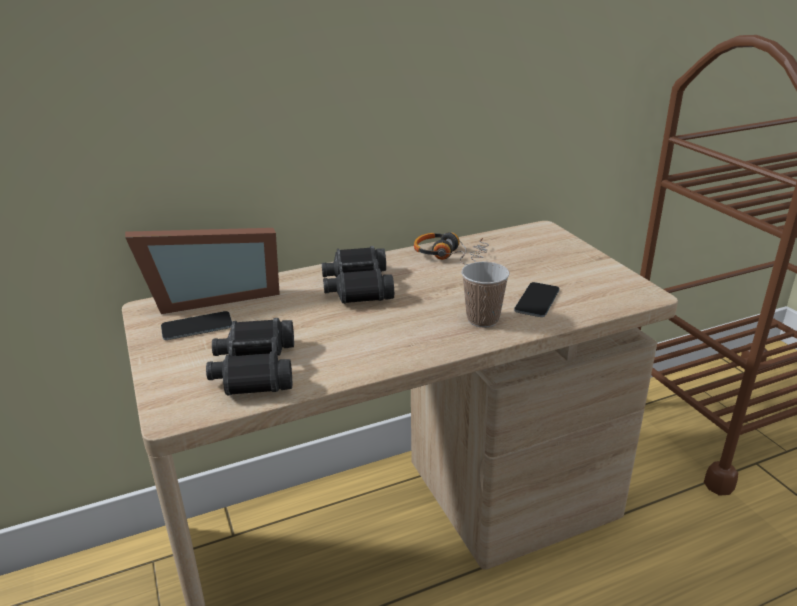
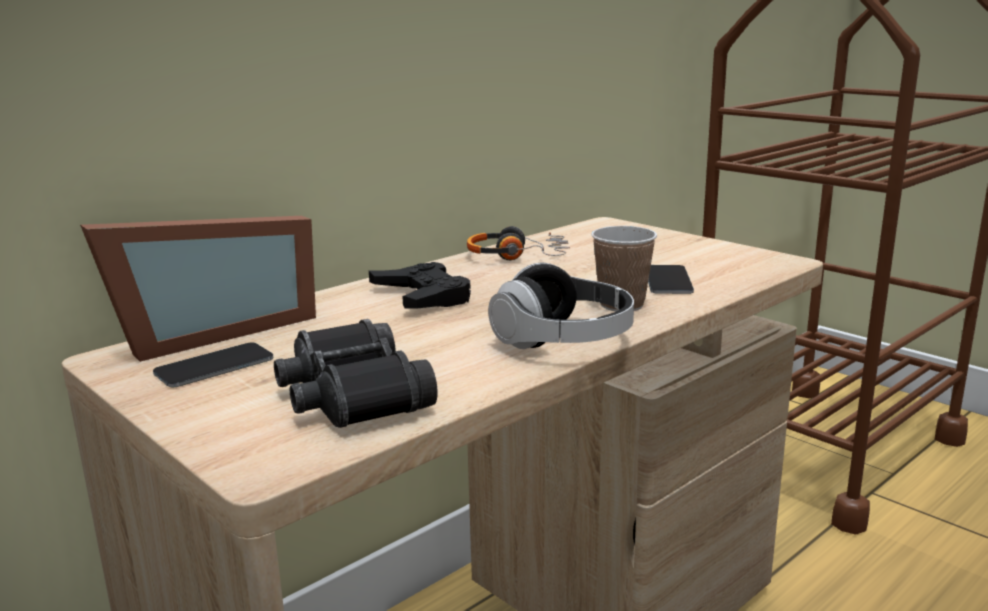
camera: 20 degrees left, 10 degrees down
black binoculars [322,246,394,304] -> black game controller [369,262,471,309]
none -> headphones [488,263,634,349]

